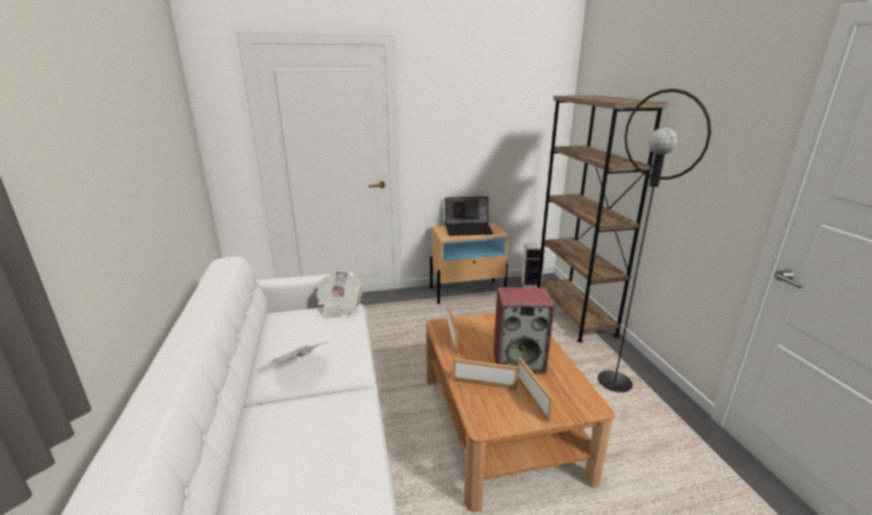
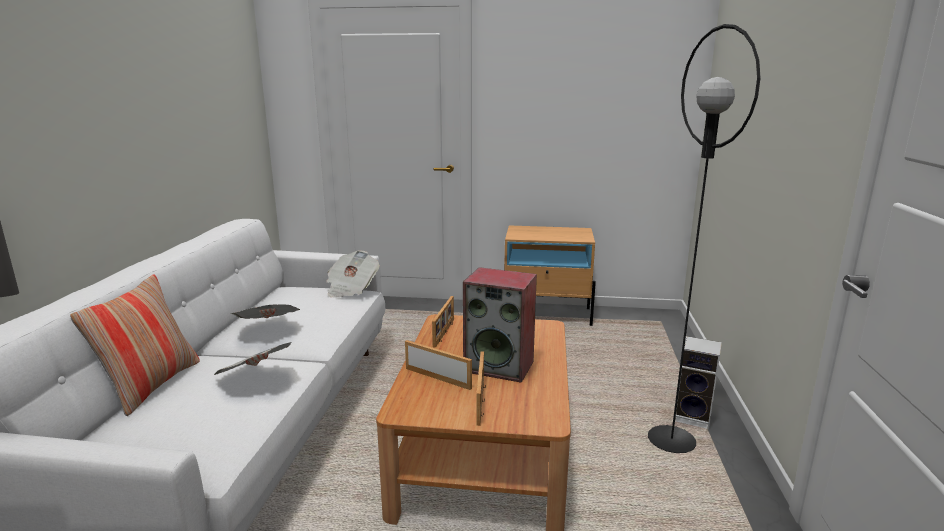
camera: 20 degrees right, 5 degrees down
laptop [445,197,493,236] -> none
speaker [522,243,545,287] -> speaker moved to [675,336,722,430]
brown bookcase [537,95,668,343] -> none
none -> pillow [70,274,200,416]
none -> newspaper [215,342,292,375]

